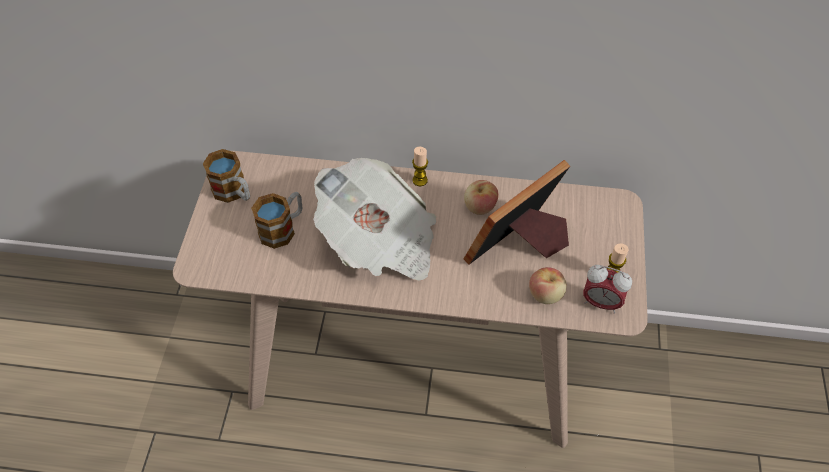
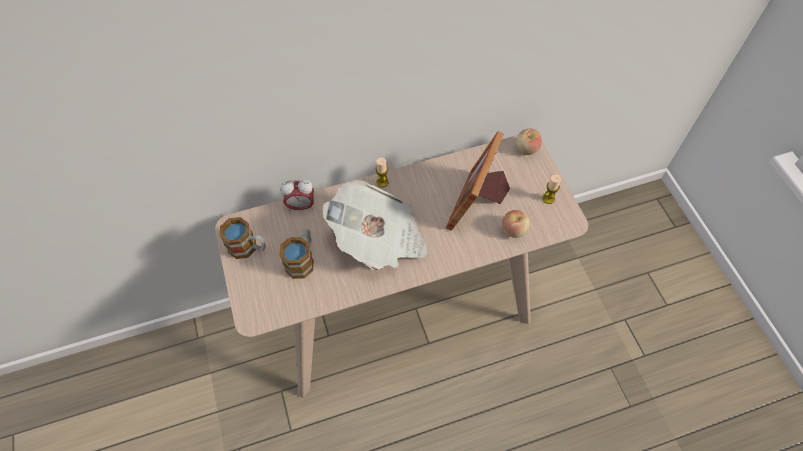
camera: 25 degrees left, 5 degrees up
apple [464,180,499,215] -> apple moved to [516,129,542,155]
alarm clock [583,265,632,313] -> alarm clock moved to [280,180,314,211]

